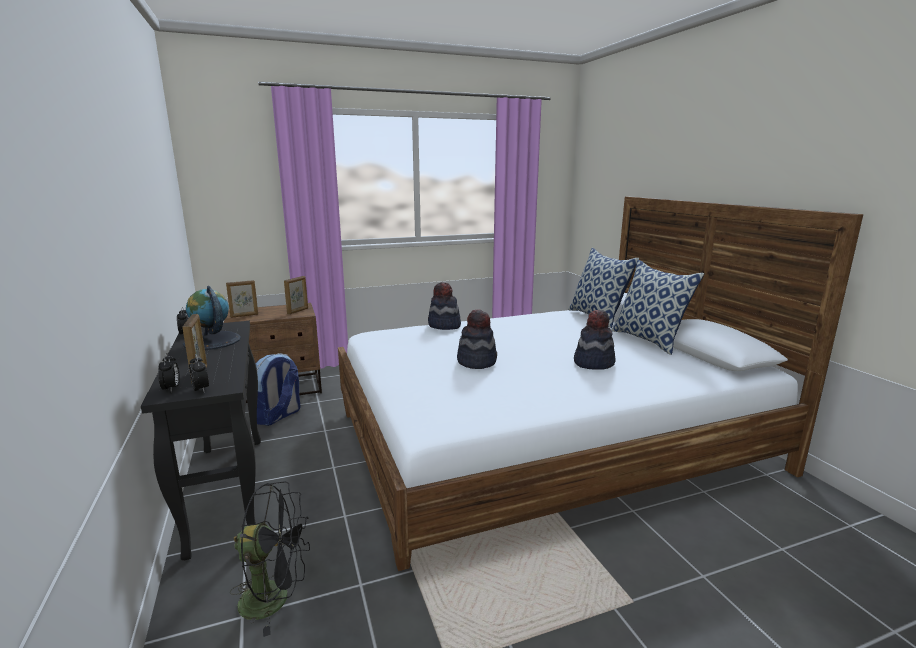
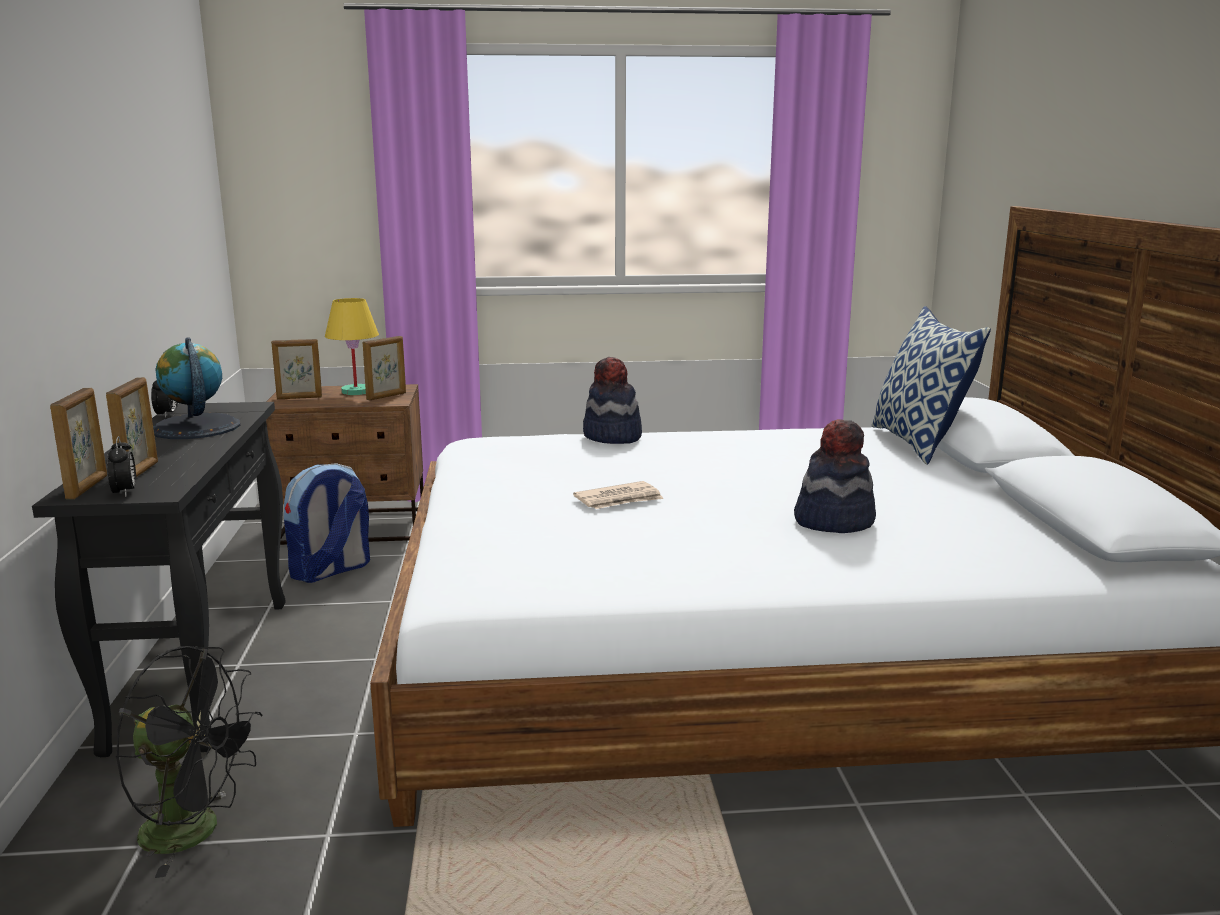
camera: 15 degrees right, 0 degrees up
alarm clock [158,353,180,392] -> picture frame [50,388,107,499]
hat [457,309,497,369] -> newspaper [573,481,664,509]
pillow [611,260,704,355] -> none
none -> yellow table lamp [325,298,379,395]

